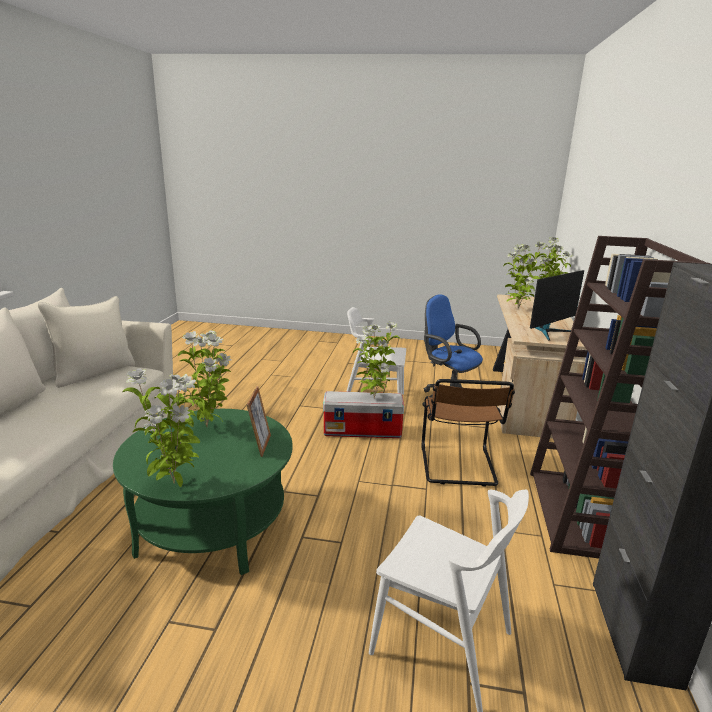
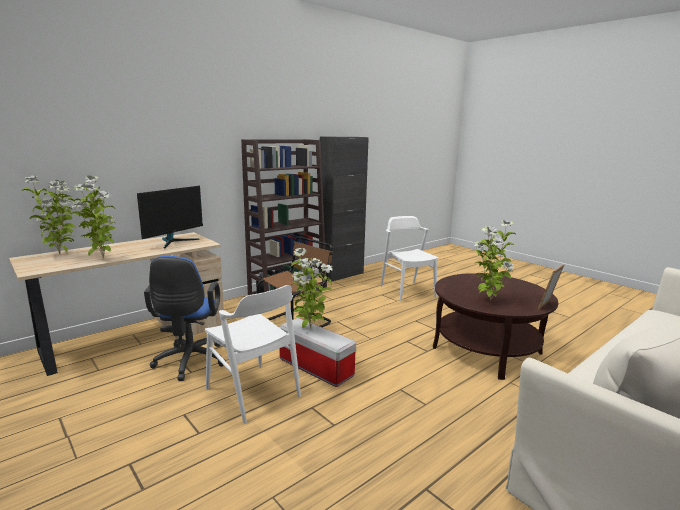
camera: 140 degrees left, 5 degrees down
green coffee table [113,409,293,575] -> brown coffee table [433,273,558,380]
potted plant [122,368,203,487] -> none
picture frame [247,386,271,457] -> picture frame moved to [538,264,564,309]
monitor [530,270,584,341] -> monitor turned 120 degrees clockwise [137,186,203,248]

